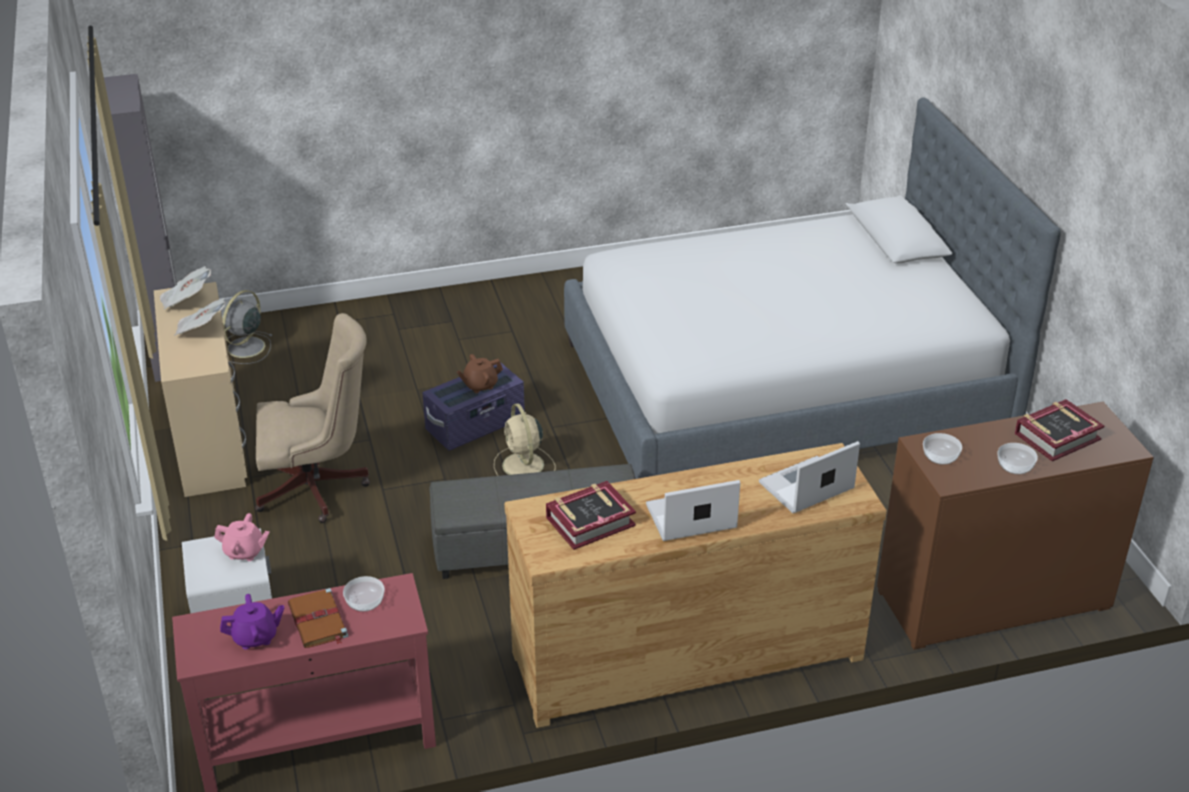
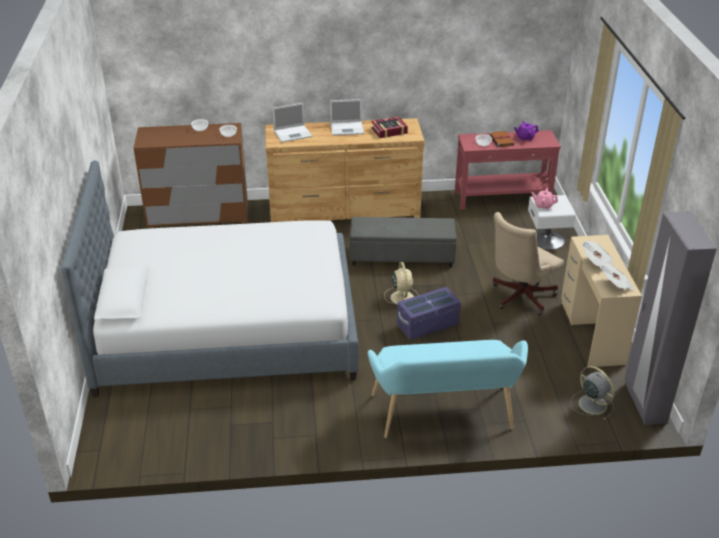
camera: 170 degrees left, 0 degrees up
grey fan [222,290,272,364] -> grey fan turned 75 degrees counterclockwise [570,366,614,420]
beige office chair [255,313,370,523] -> beige office chair turned 45 degrees counterclockwise [493,212,564,315]
brown teapot [457,354,503,393] -> none
book [1015,399,1104,461] -> none
none -> turquoise bench [368,340,528,438]

